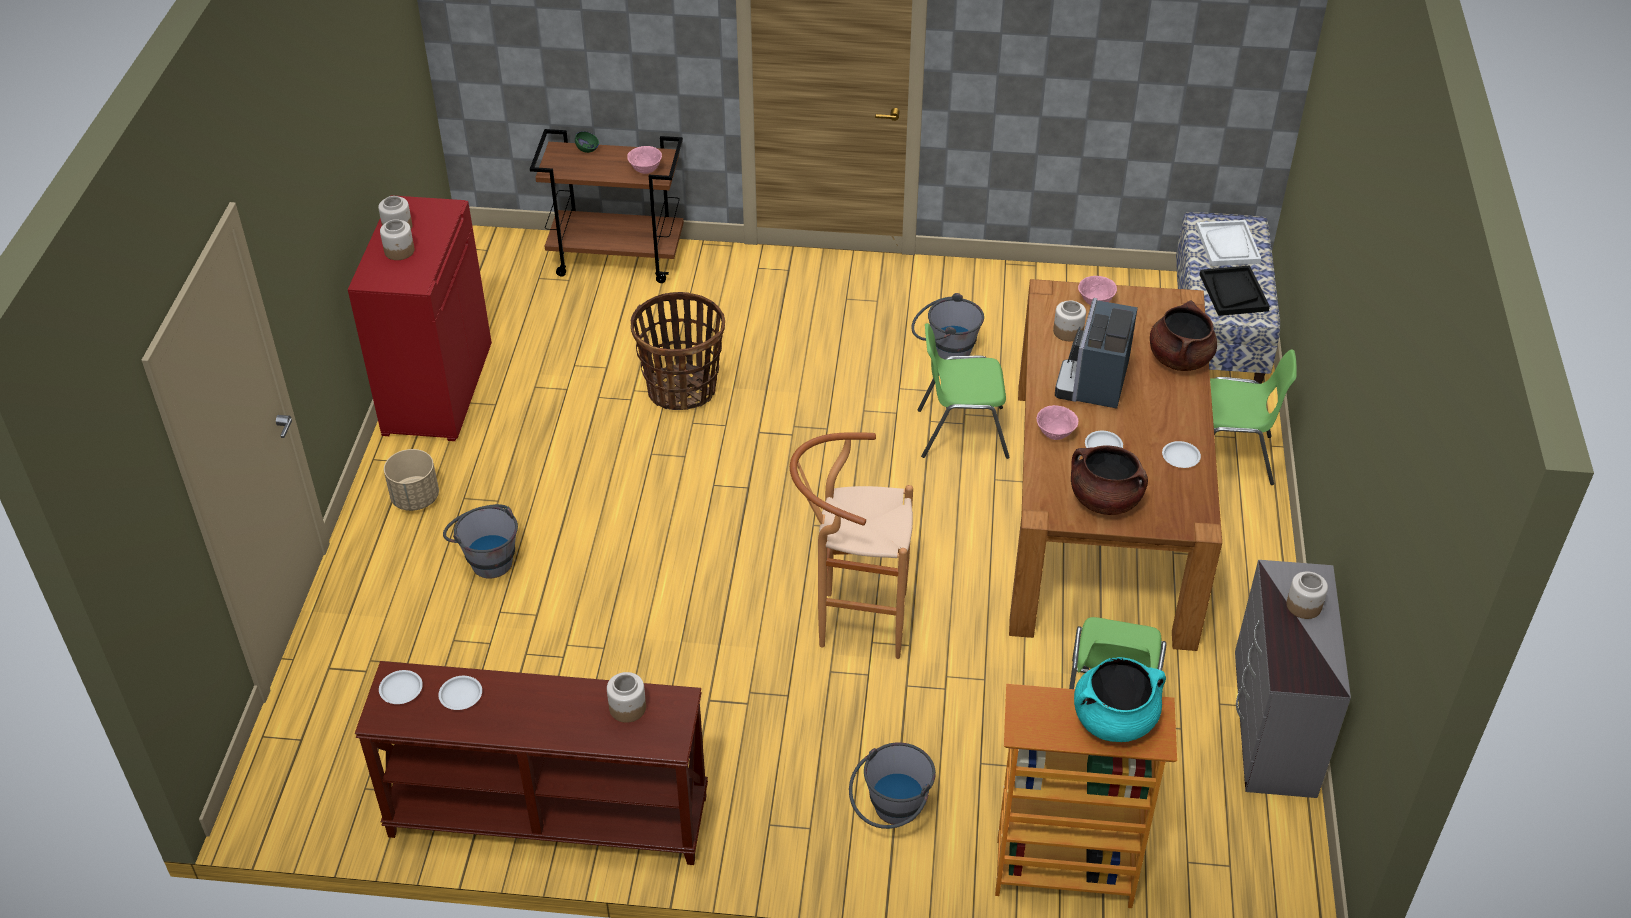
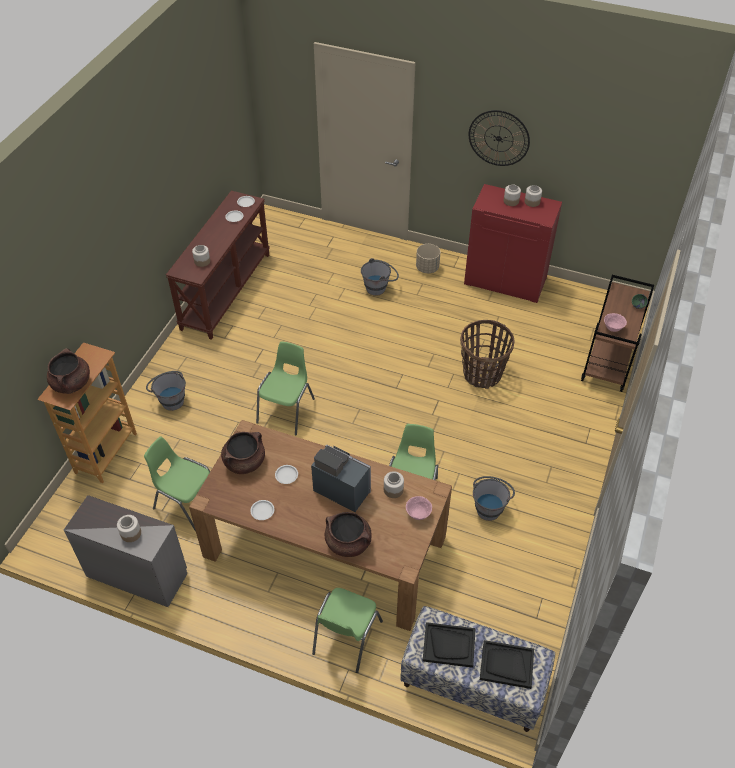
camera: 105 degrees right, 5 degrees up
brown stool [790,432,913,659] -> green chair [256,341,315,436]
pink bowl [1037,405,1078,440] -> none
turquoise cooking pot [1074,657,1166,742] -> brown cooking pot [47,348,90,394]
white tray [1196,220,1261,266] -> black tray [480,640,534,689]
none -> wall clock [469,110,530,166]

